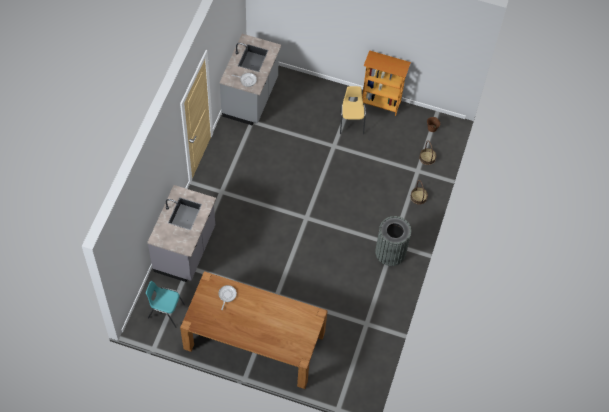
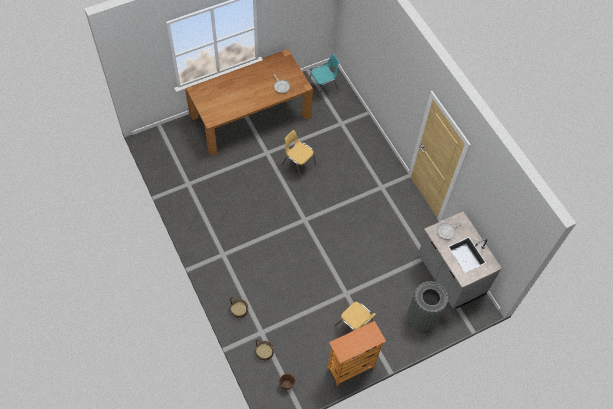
camera: 135 degrees right, 0 degrees up
grey counter [147,185,216,282] -> none
grey trash can [375,216,411,266] -> grey trash can moved to [407,281,448,331]
none -> yellow chair [281,130,316,181]

